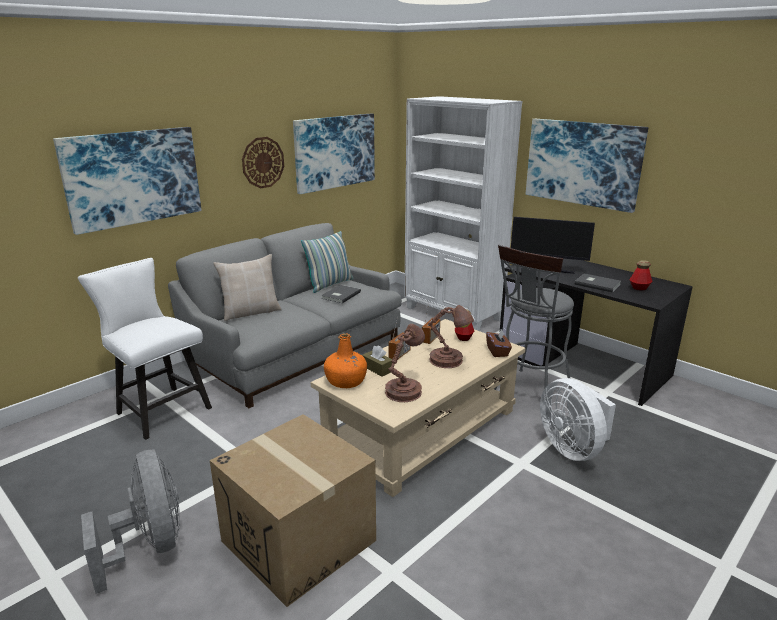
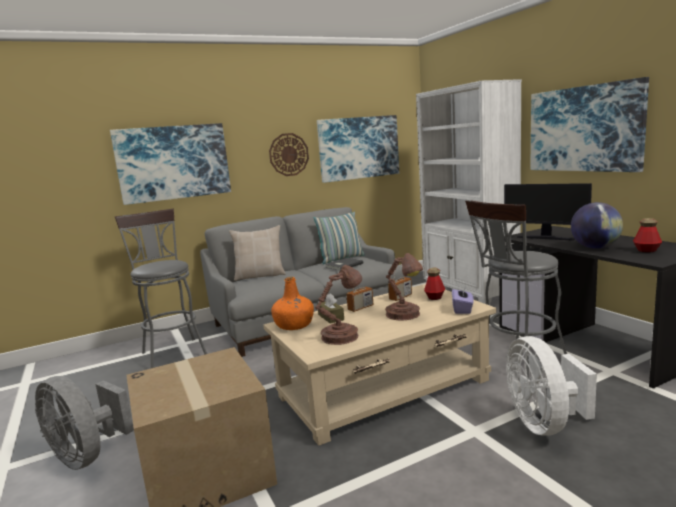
camera: 20 degrees right, 10 degrees down
white chair [78,258,212,440] -> grey stool [115,209,207,368]
grey fan [81,450,180,594] -> grey fan turned 135 degrees clockwise [35,376,134,470]
brown tissue box [486,329,512,357] -> purple tissue box [452,285,474,314]
grey book [575,273,621,293] -> globe [571,202,623,249]

